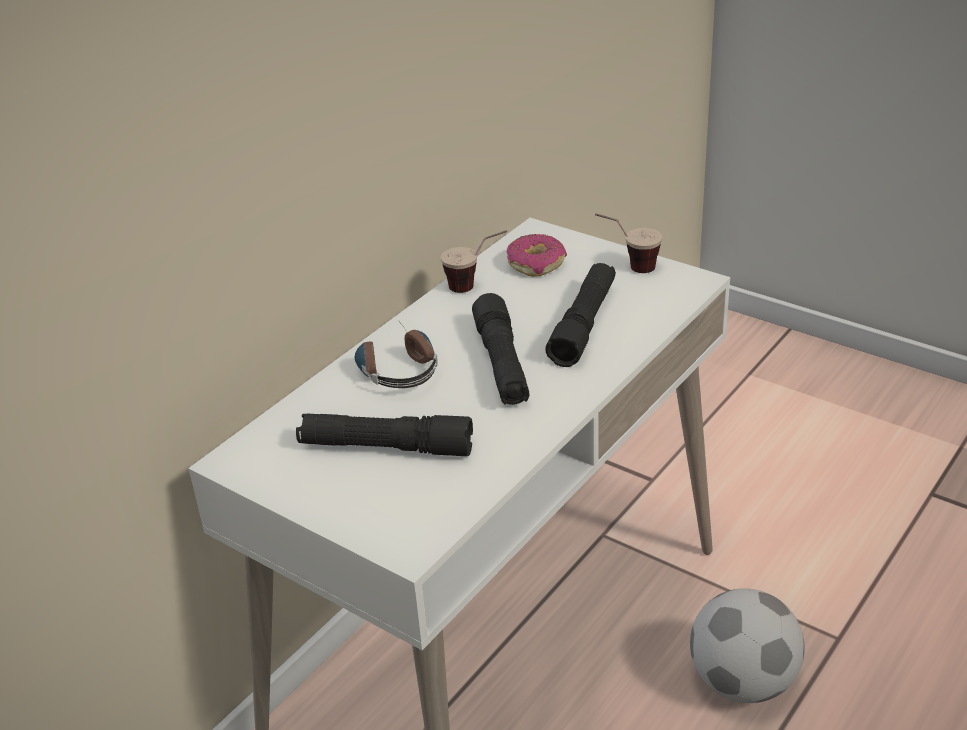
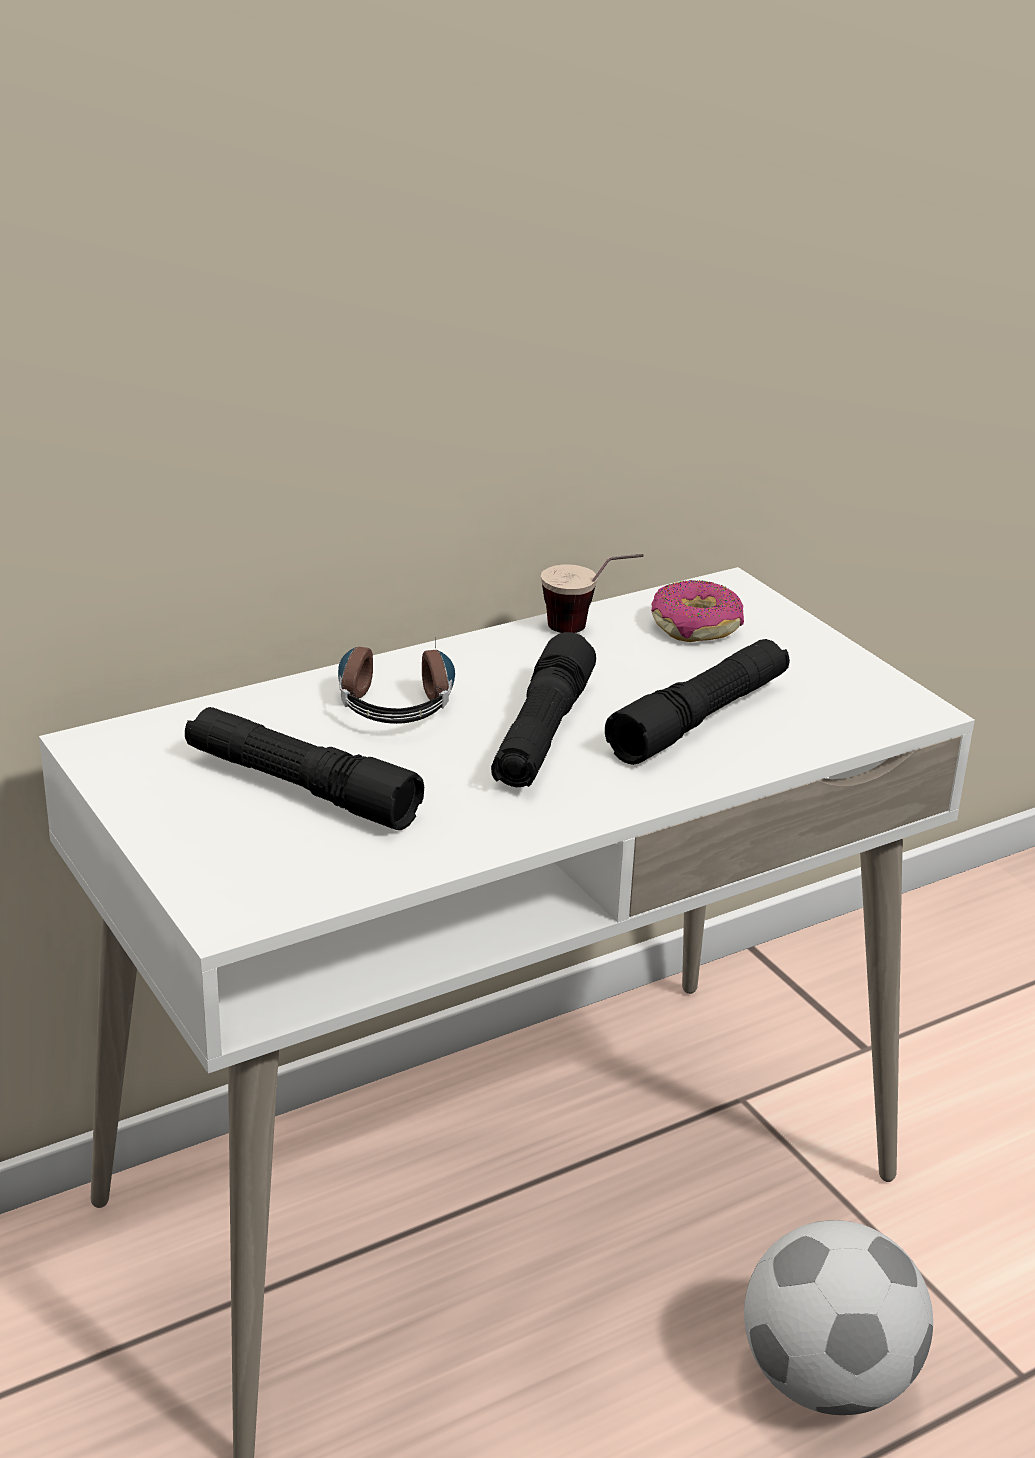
camera: 20 degrees right, 5 degrees down
cup [595,213,662,273] -> none

